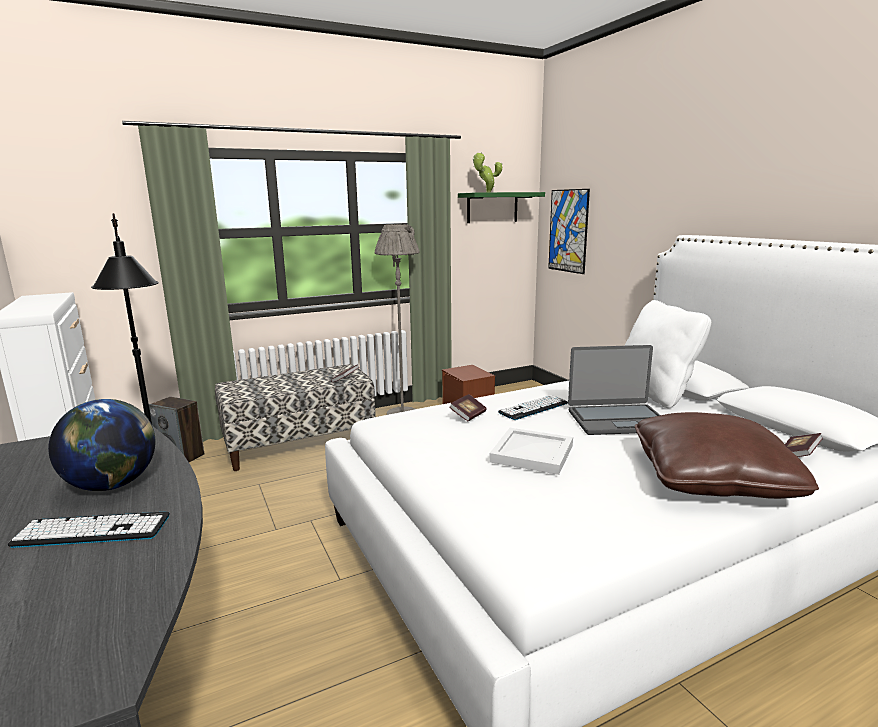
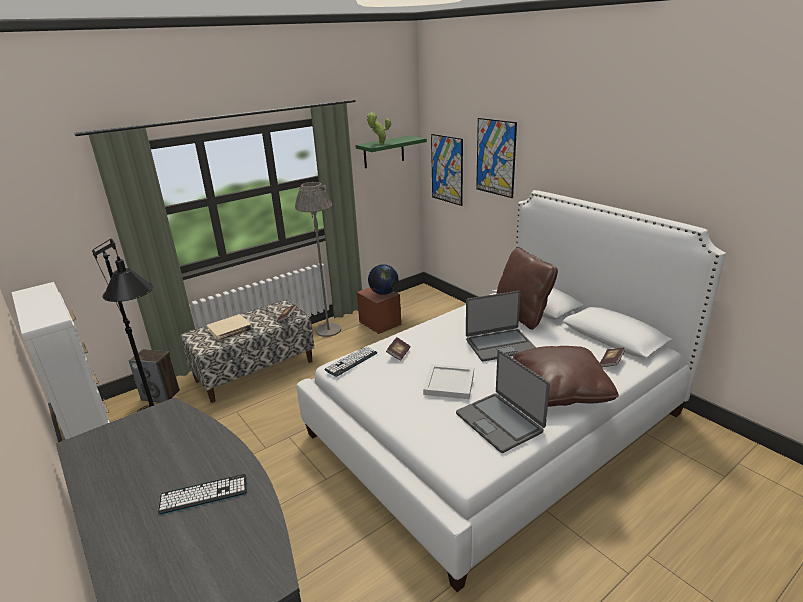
camera: 10 degrees left, 10 degrees up
globe [48,399,155,491] -> globe moved to [368,264,399,295]
keyboard [498,395,568,420] -> keyboard moved to [325,346,377,377]
white pillow [625,300,711,408] -> brown pillow [497,247,558,330]
none -> beige book [206,314,252,341]
none -> laptop [456,350,550,453]
none -> picture [476,118,517,198]

